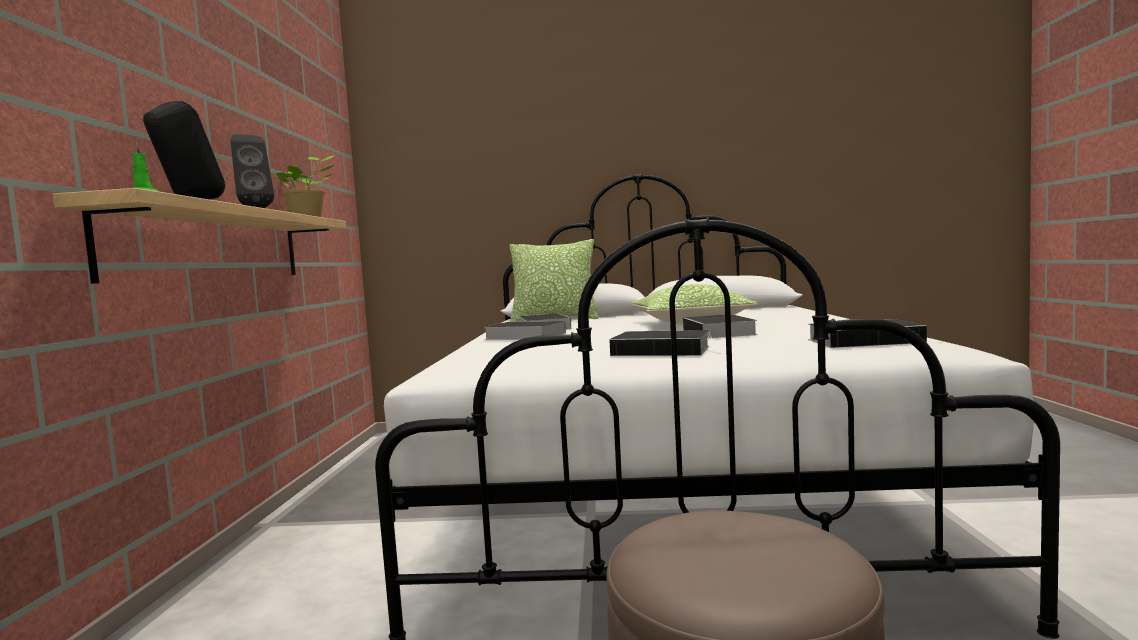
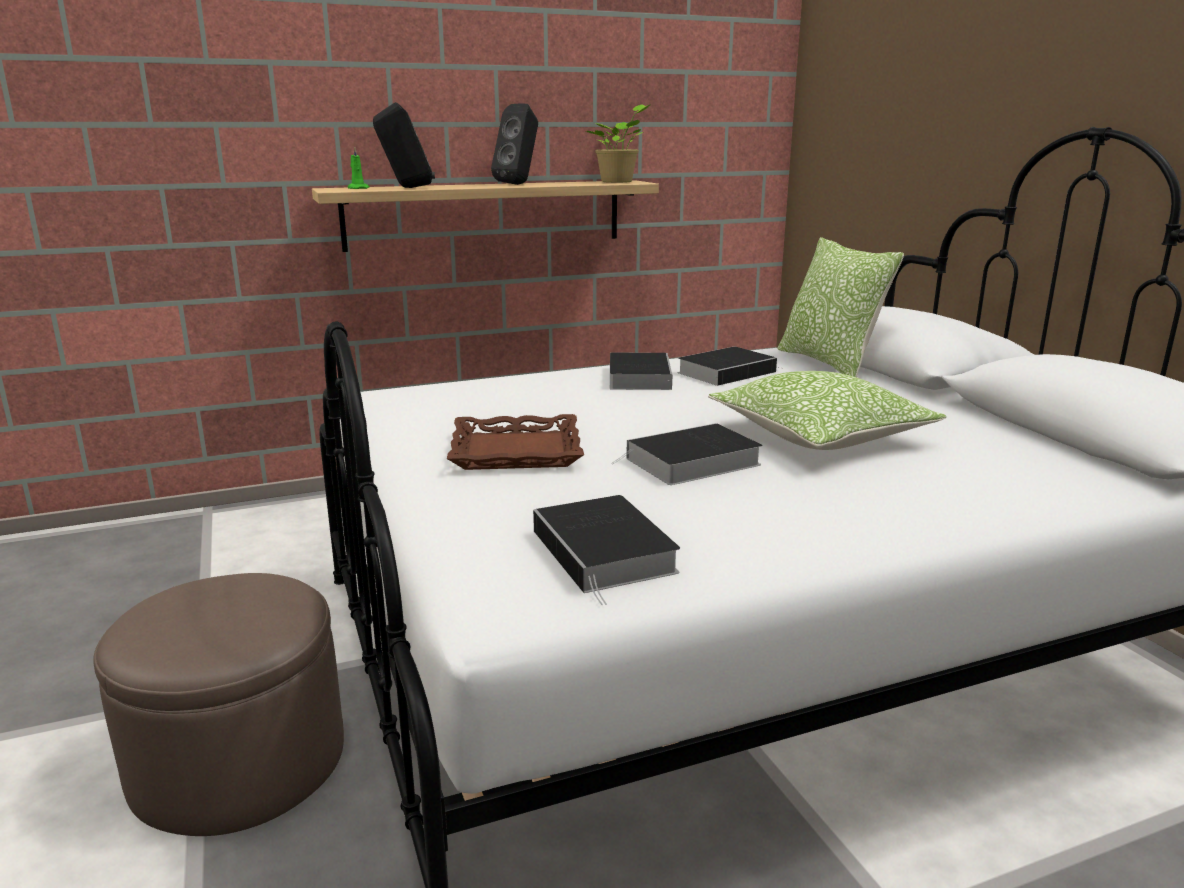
camera: 65 degrees right, 15 degrees up
book [609,330,720,356] -> brown tray [447,414,584,470]

